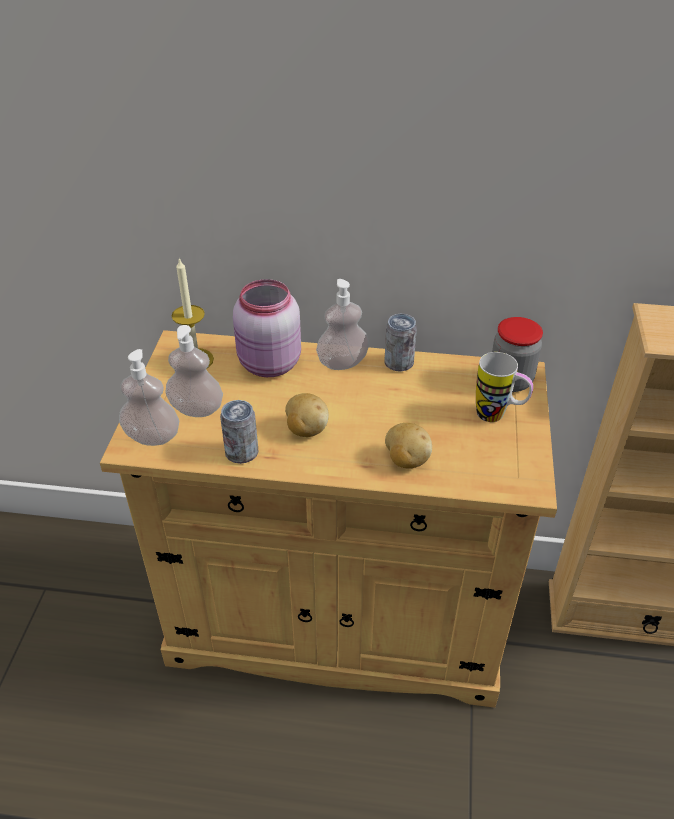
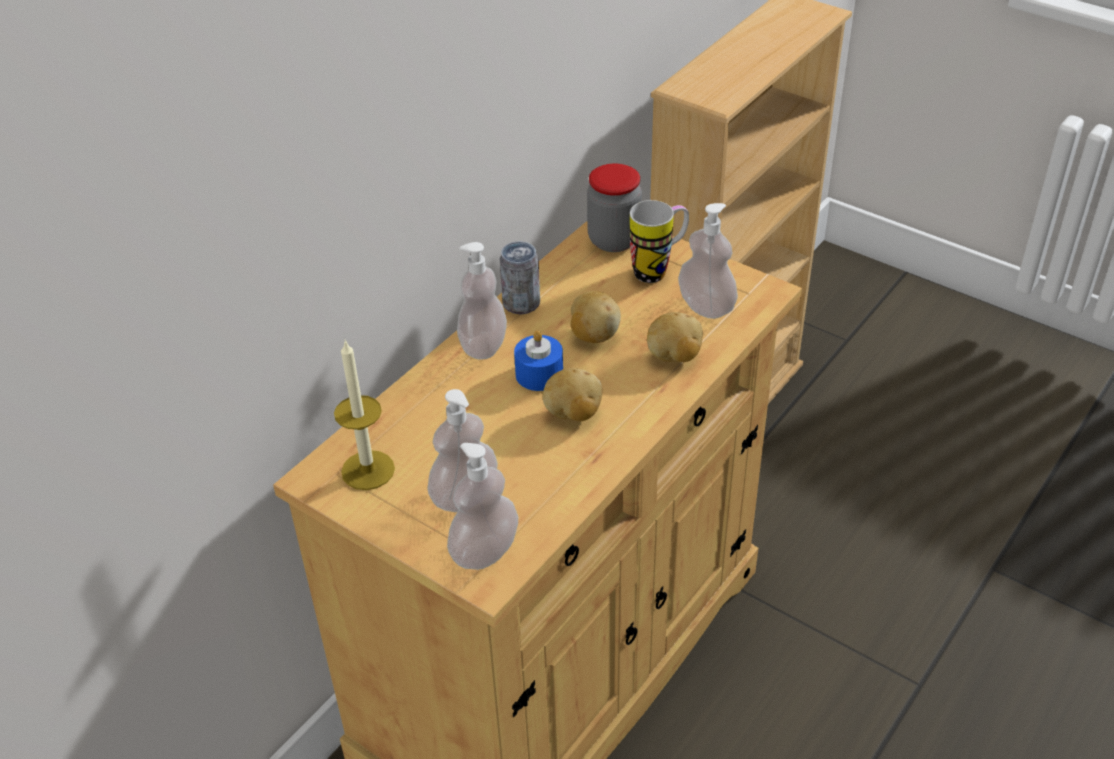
camera: 60 degrees left, 0 degrees up
can [220,400,259,464] -> none
pink jar [233,279,301,377] -> none
none -> blue candle [514,330,563,391]
none -> potato [571,291,621,343]
none -> soap dispenser [678,203,738,319]

